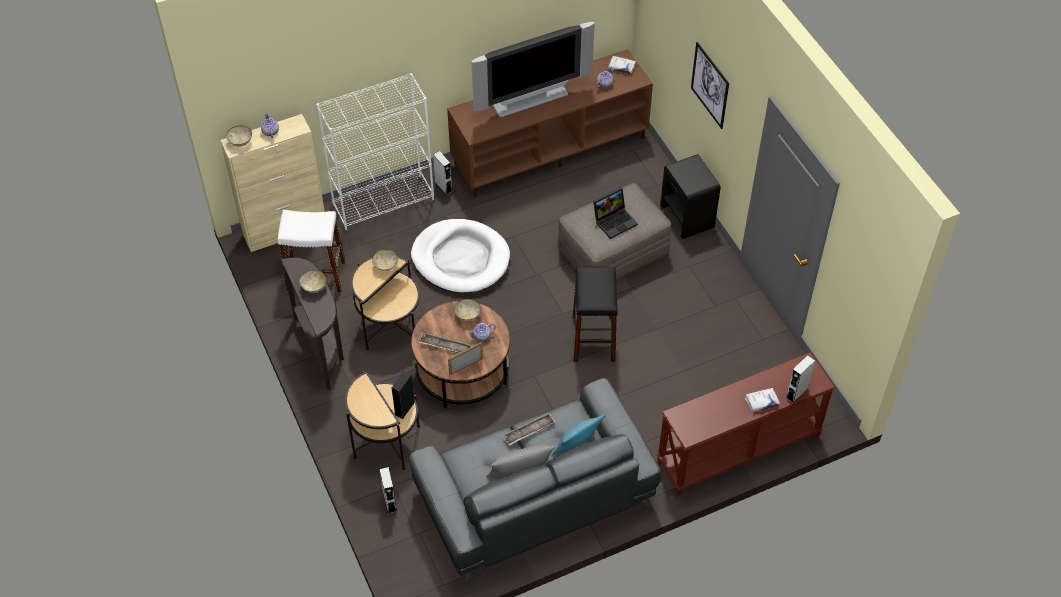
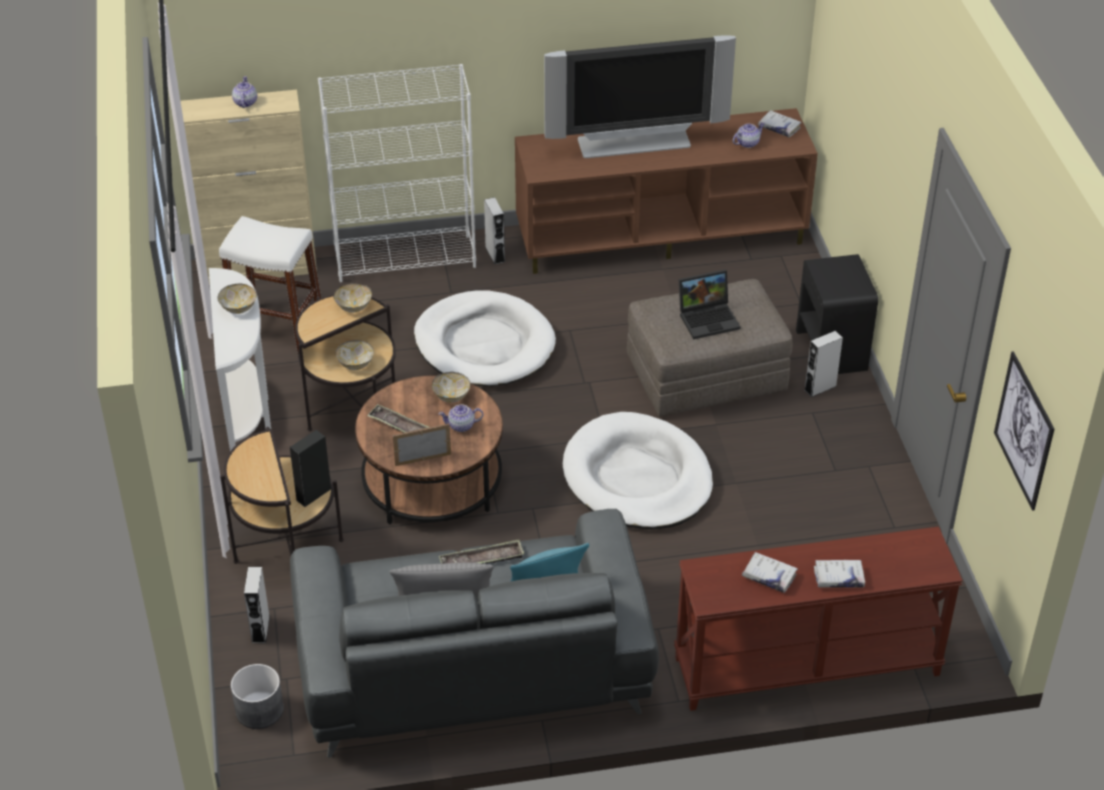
camera: 15 degrees right, 10 degrees down
bowl [226,125,252,147] -> bowl moved to [336,340,374,370]
brown console table [280,258,344,390] -> white console table [209,268,271,451]
black stool [573,266,618,362] -> white dog bed [563,412,713,529]
picture [691,42,729,129] -> picture moved to [994,351,1054,511]
grey speaker [786,355,815,403] -> grey speaker moved to [804,331,843,397]
none -> grey planter [231,664,284,729]
none -> white book [742,552,798,593]

